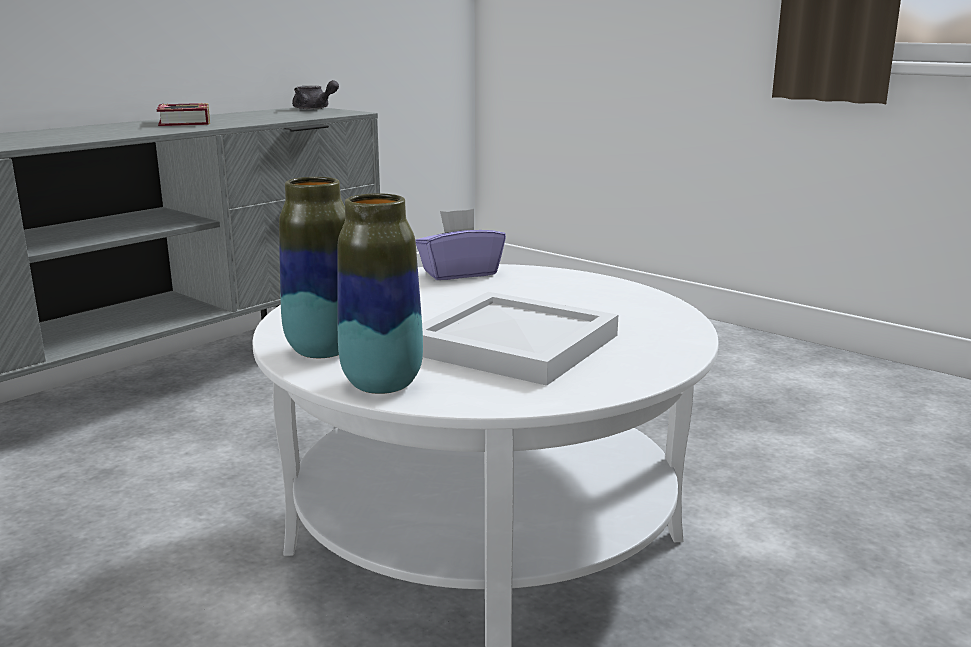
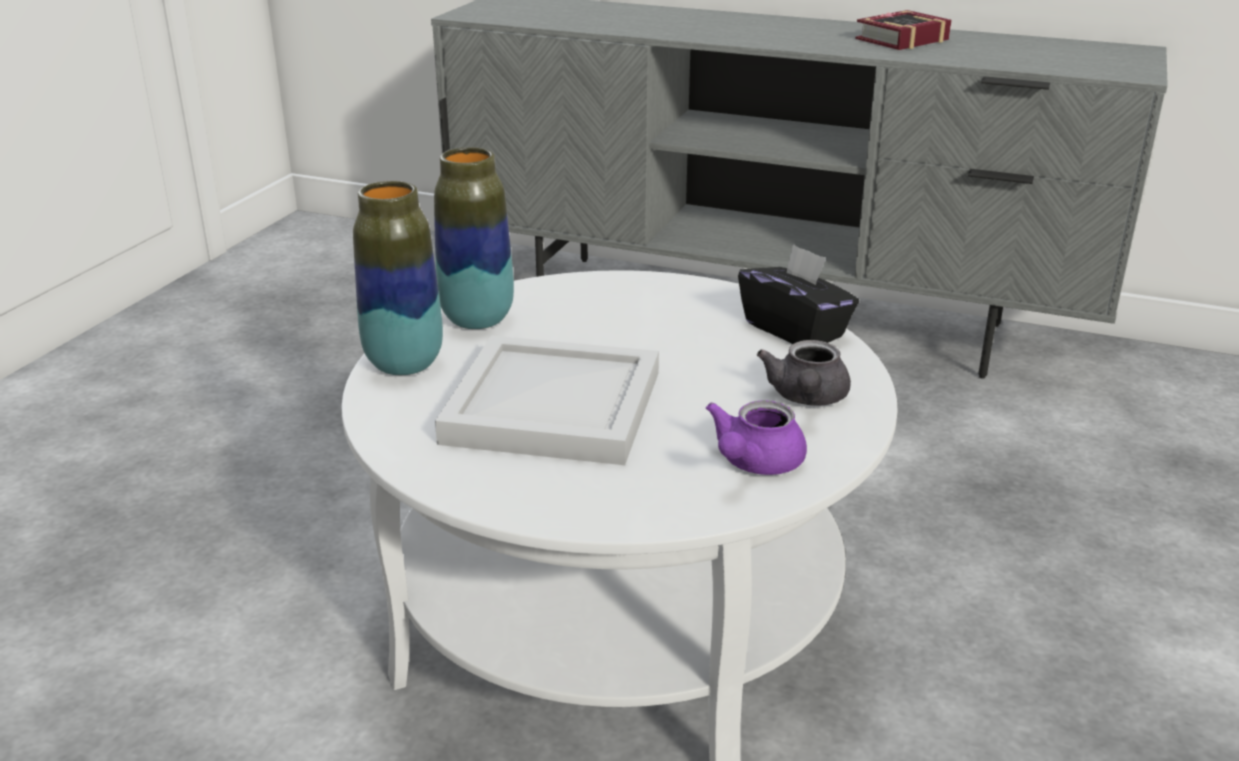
camera: 70 degrees right, 10 degrees up
grey teapot [292,80,339,110] -> grey teapot moved to [757,340,851,405]
purple tissue box [415,209,506,280] -> black tissue box [738,244,859,344]
none -> purple teapot [706,400,807,475]

